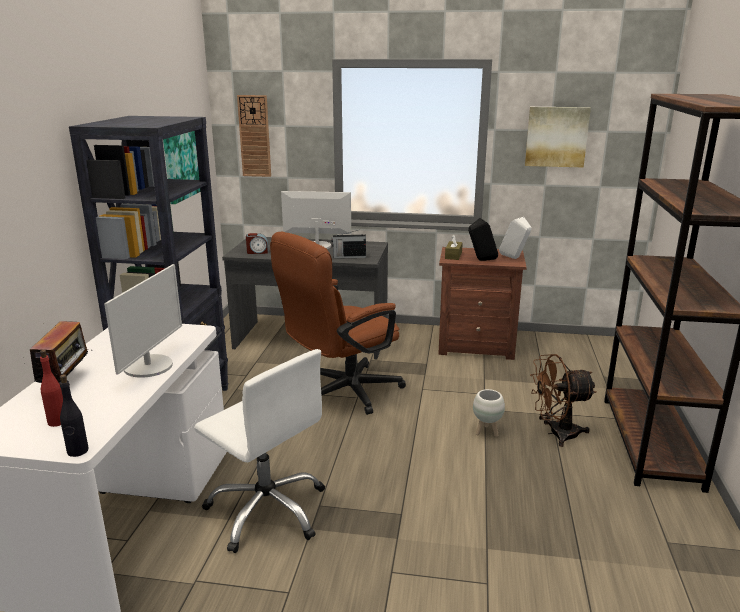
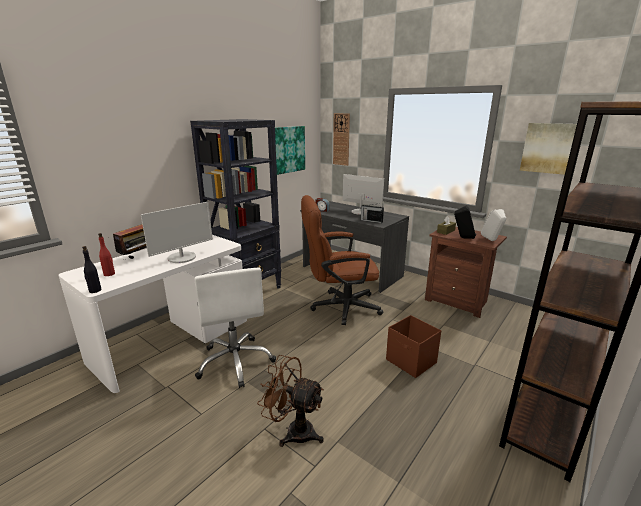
camera: 30 degrees right, 0 degrees up
white planter [473,389,505,437] -> brown storage box [386,315,441,378]
brown fan [530,354,596,447] -> brown fan moved to [257,355,324,447]

